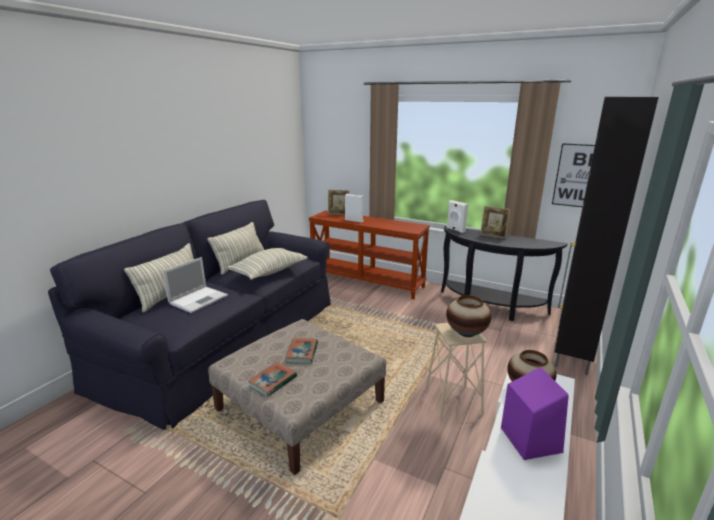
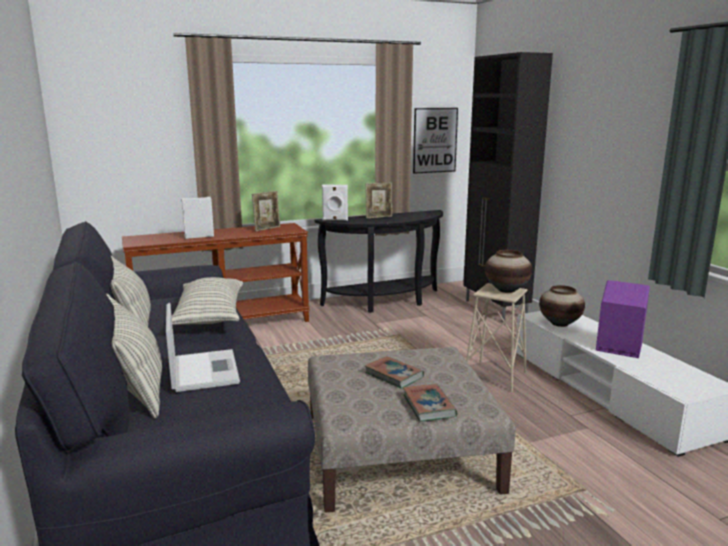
camera: 50 degrees left, 5 degrees down
picture frame [328,190,349,215] -> picture frame moved to [252,191,280,231]

